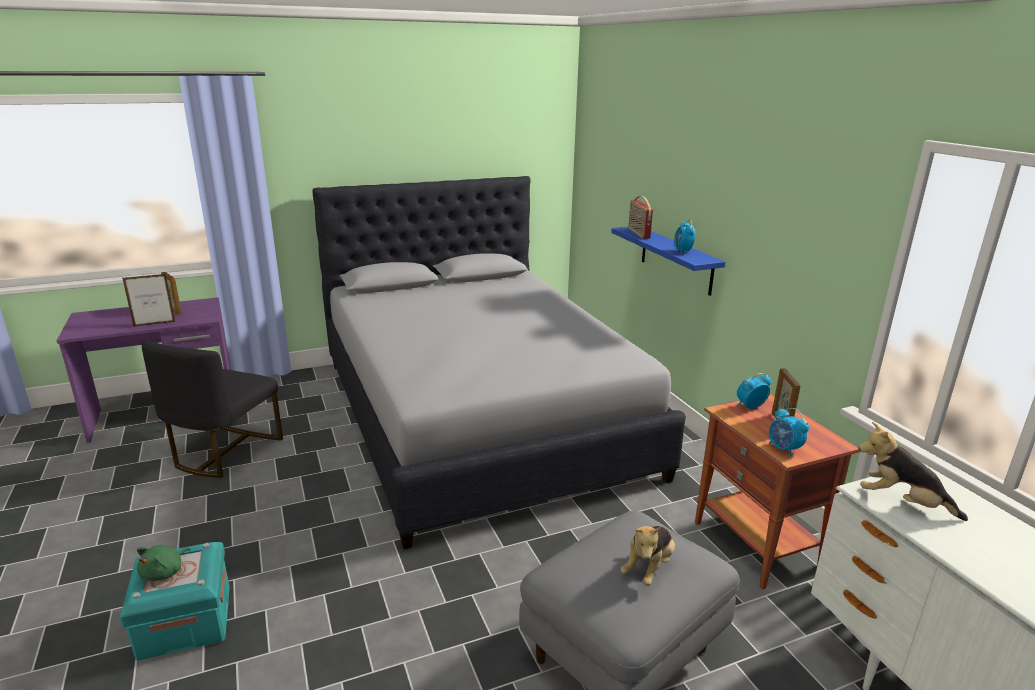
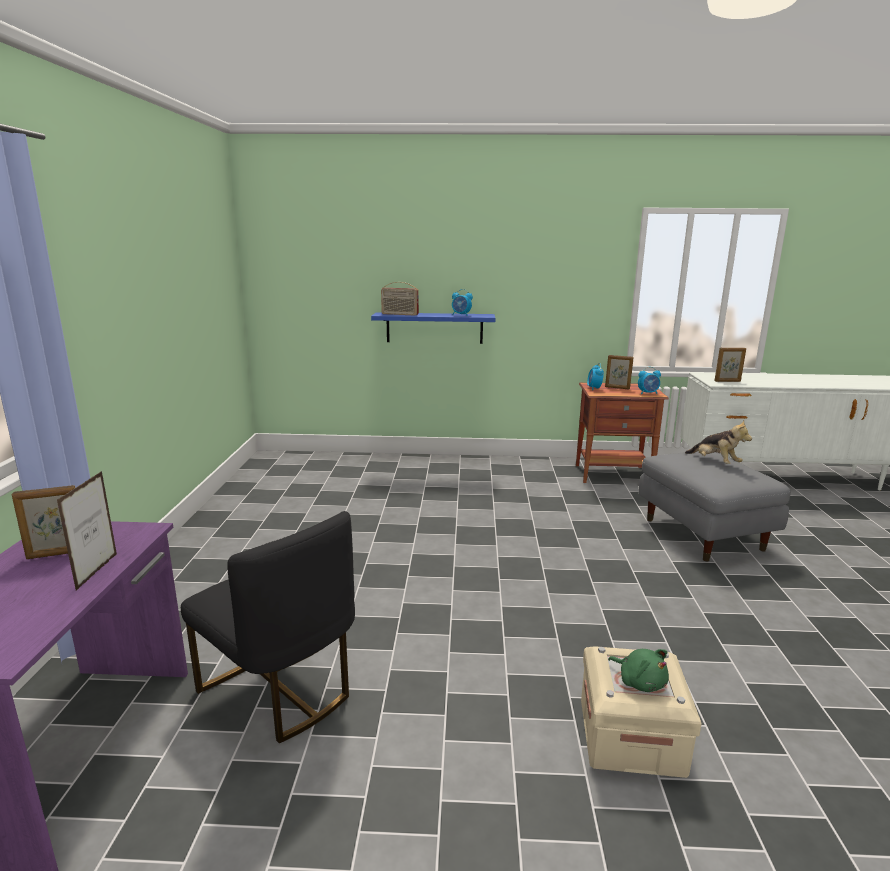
camera: 65 degrees left, 5 degrees down
turquoise storage box [120,542,230,661] -> beige storage box [581,646,702,778]
grey bed [312,176,686,549] -> none
plush toy [858,422,968,521] -> picture frame [714,348,746,382]

